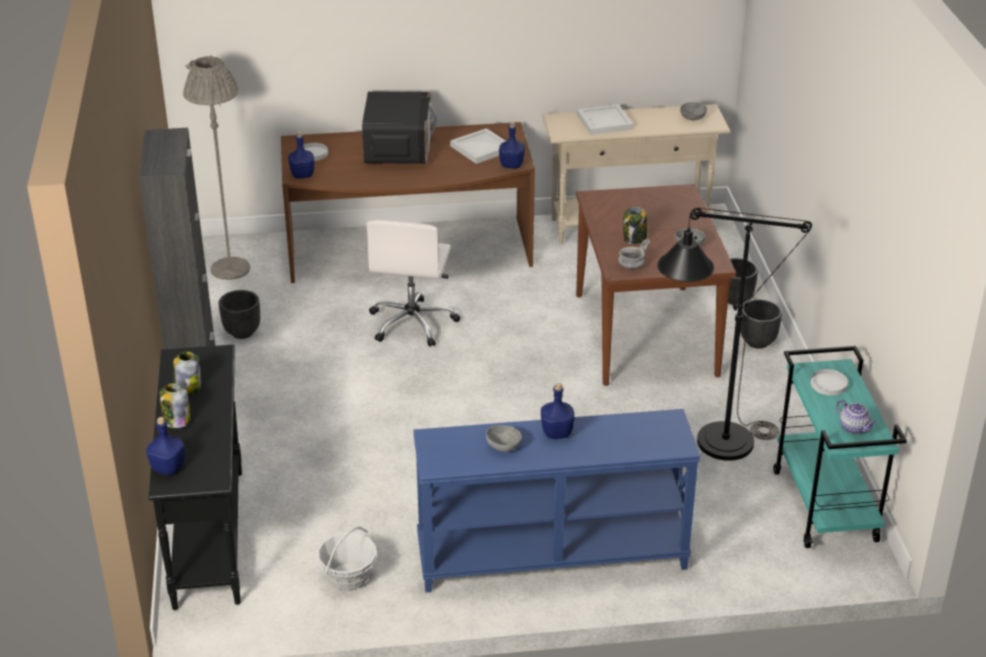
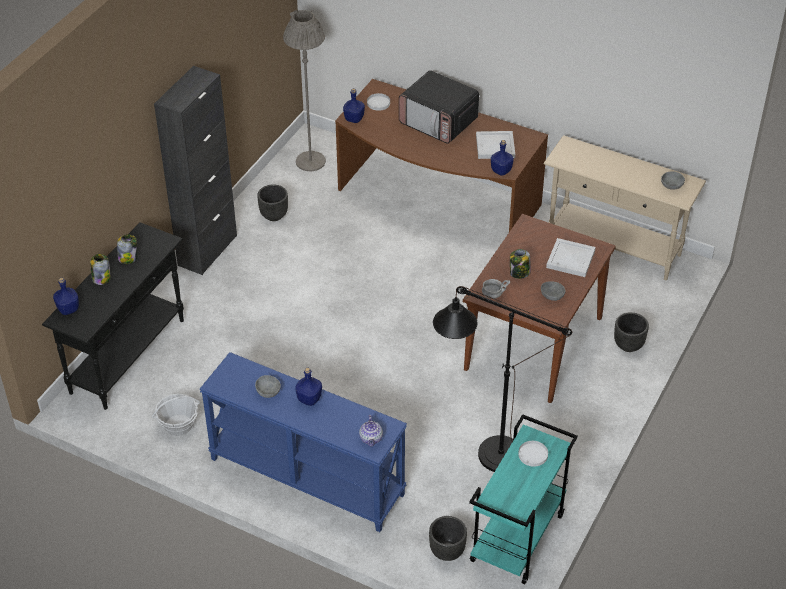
camera: 35 degrees right, 10 degrees up
microwave [362,91,437,164] -> microwave turned 90 degrees clockwise [399,70,479,144]
white office chair [366,220,460,347] -> none
white tray [577,104,633,135] -> white tray moved to [546,238,596,277]
black planter [740,299,782,349] -> black planter moved to [429,516,467,561]
teapot [836,400,876,434] -> teapot moved to [359,415,383,447]

